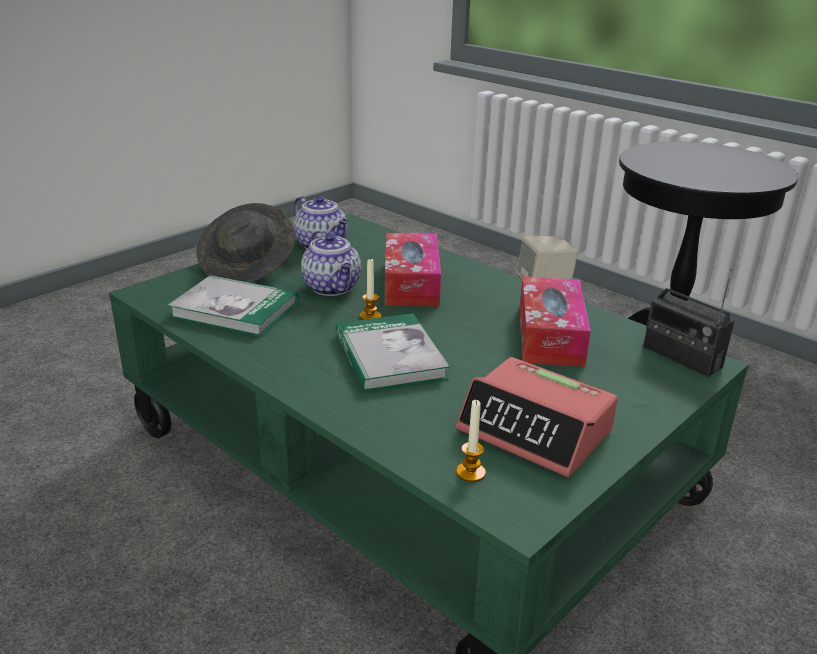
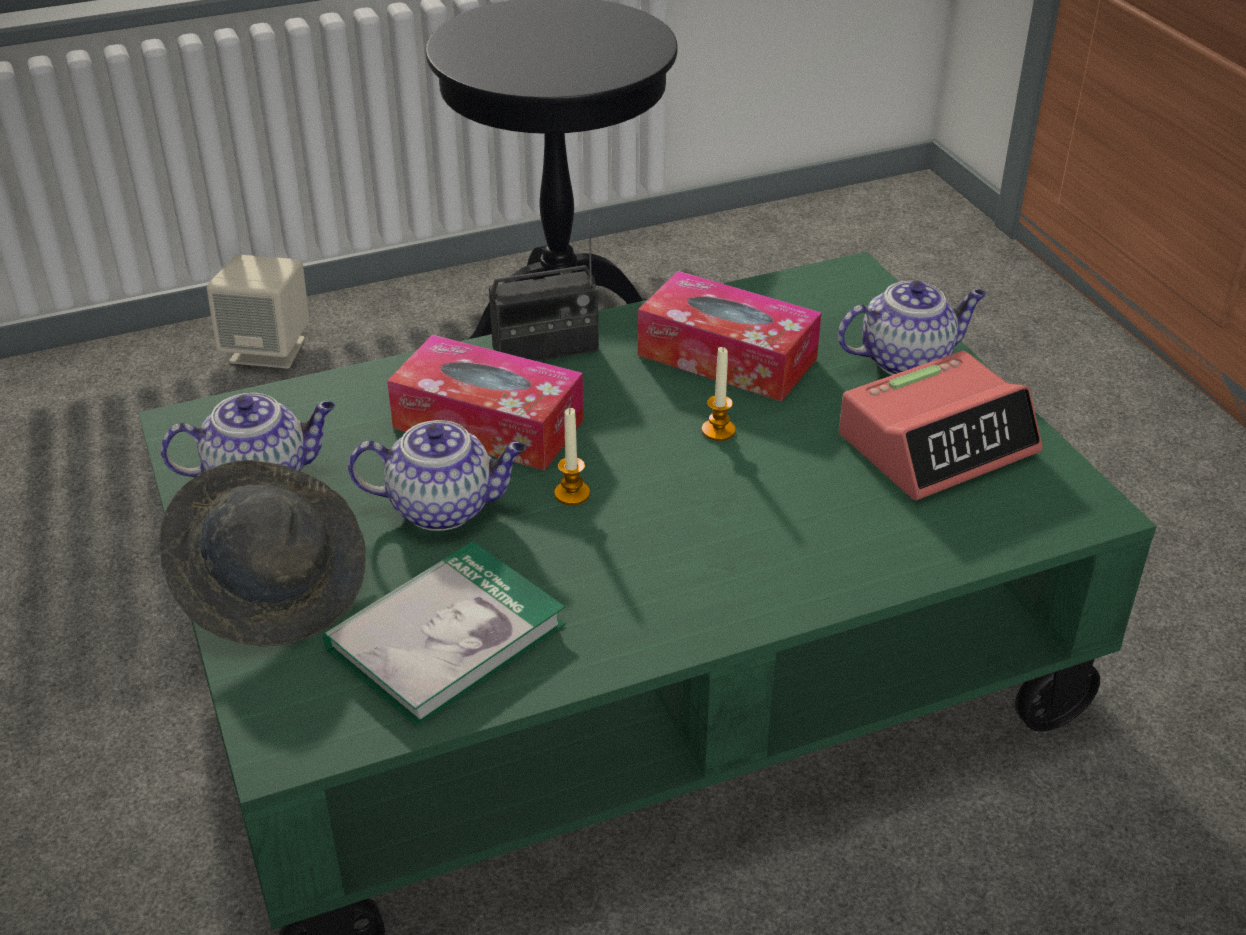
camera: 65 degrees left, 10 degrees up
book [335,313,450,392] -> none
candle [456,400,486,482] -> candle moved to [702,347,736,441]
radio [643,268,734,377] -> radio moved to [489,214,599,361]
none -> teapot [837,280,986,375]

